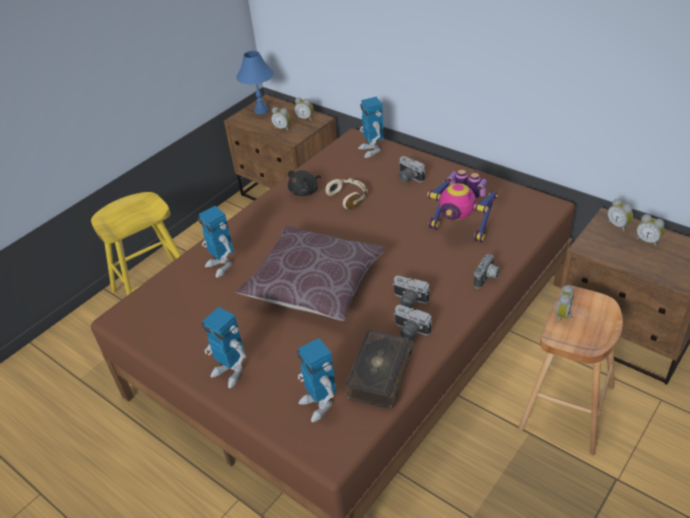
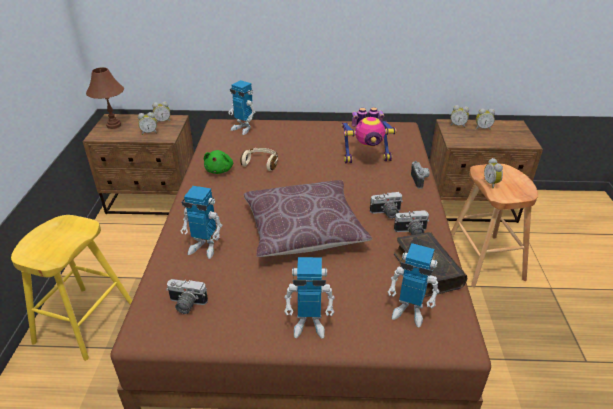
camera: 40 degrees left, 5 degrees down
blue table lamp [236,51,274,114] -> brown table lamp [86,67,124,129]
black plush toy [288,170,321,196] -> green plush toy [204,150,233,174]
camera [399,156,425,183] -> camera moved to [166,279,208,314]

